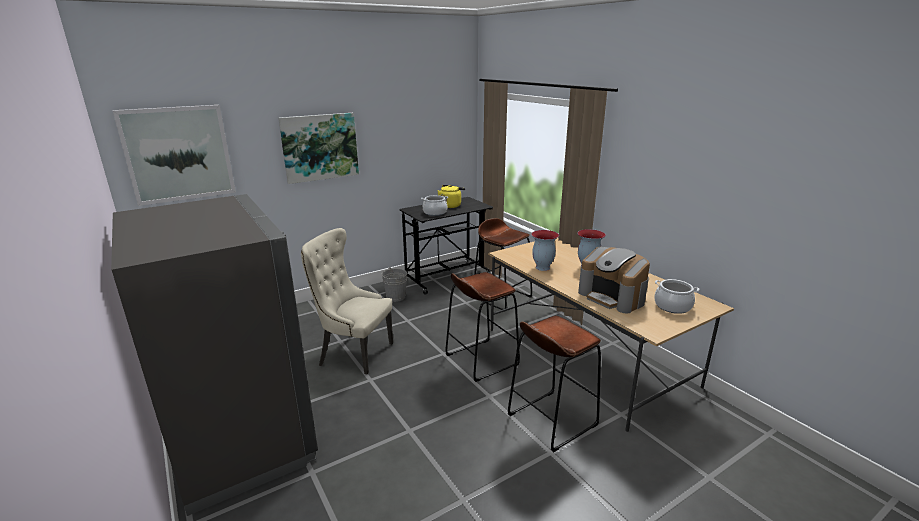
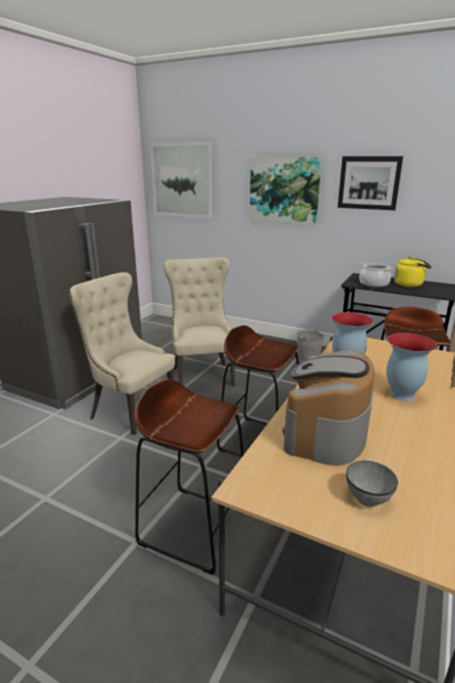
camera: 60 degrees right, 0 degrees up
cooking pot [654,279,699,314] -> grey bowl [346,461,398,507]
none -> beige chair [69,272,175,435]
none -> picture [338,156,403,210]

